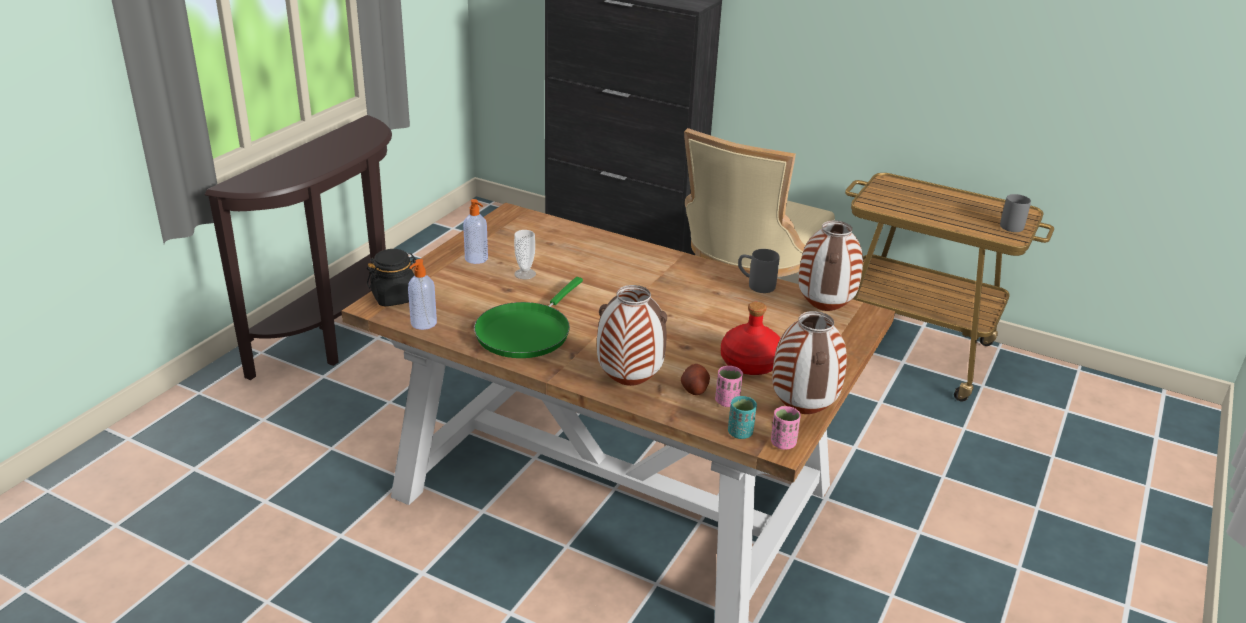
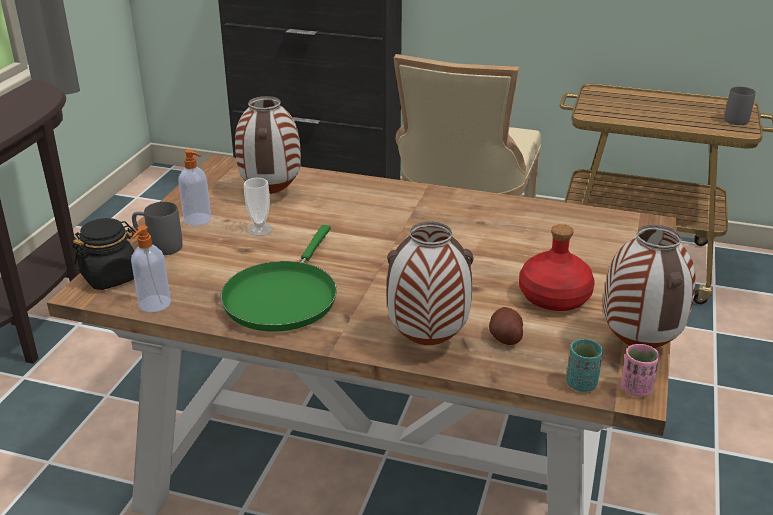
camera: 10 degrees left, 0 degrees up
pink cup [715,366,743,407] -> none
grey mug [738,249,779,293] -> grey mug moved to [132,202,183,255]
vase [799,220,863,311] -> vase moved to [235,96,301,194]

